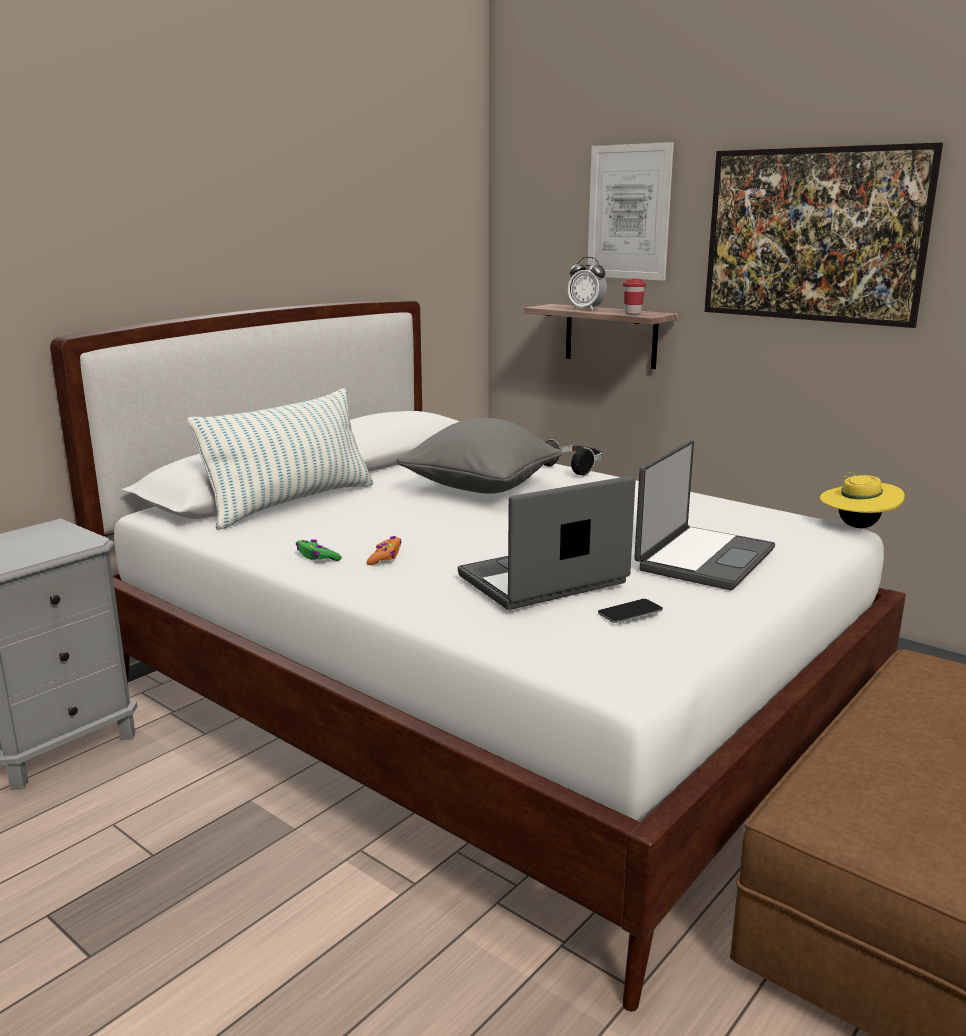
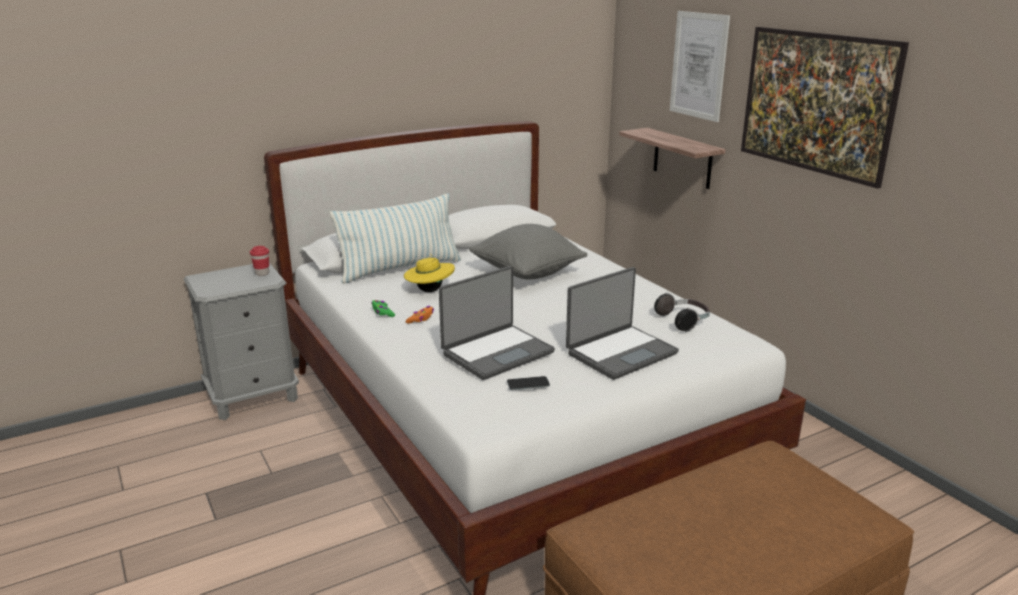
camera: 20 degrees right, 5 degrees up
laptop [458,476,636,610] -> laptop turned 150 degrees clockwise [439,266,555,380]
headphones [544,439,603,476] -> headphones moved to [654,293,710,332]
alarm clock [568,257,607,311] -> none
red cup [623,278,646,315] -> red cup moved to [250,246,269,276]
yellow hat [820,471,905,528] -> yellow hat moved to [404,254,455,292]

